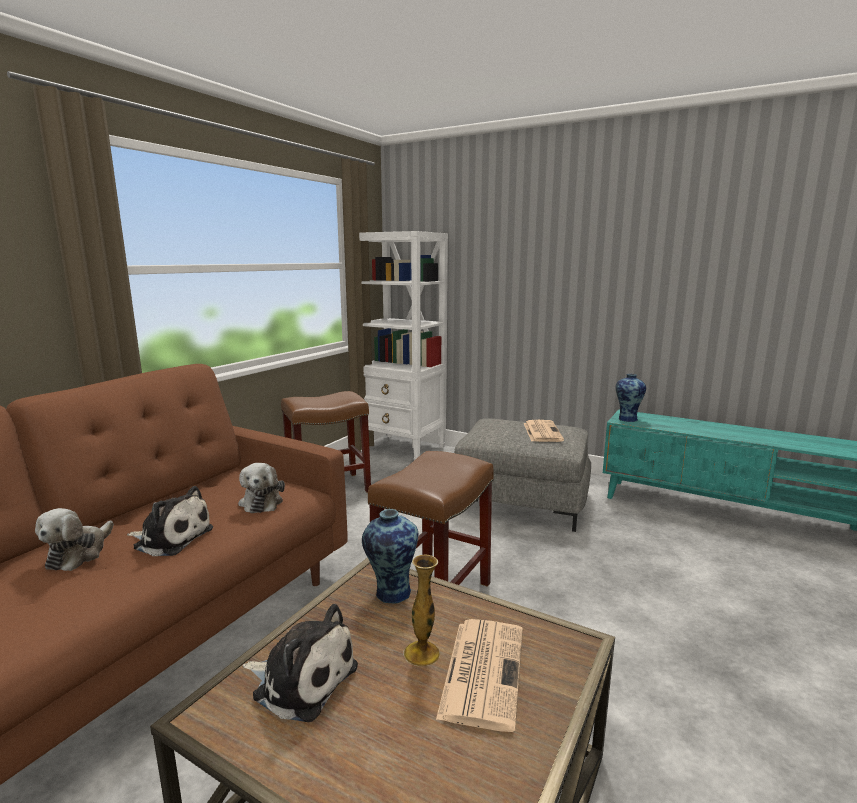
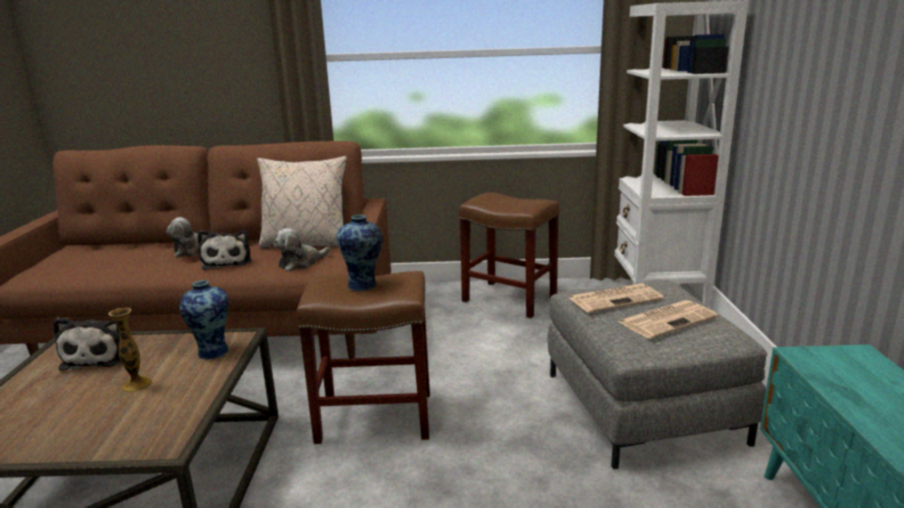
camera: 60 degrees right, 5 degrees up
newspaper [436,619,523,732] -> newspaper moved to [568,283,664,313]
vase [616,374,646,422] -> vase moved to [337,215,383,291]
none -> beige pillow [257,156,347,248]

